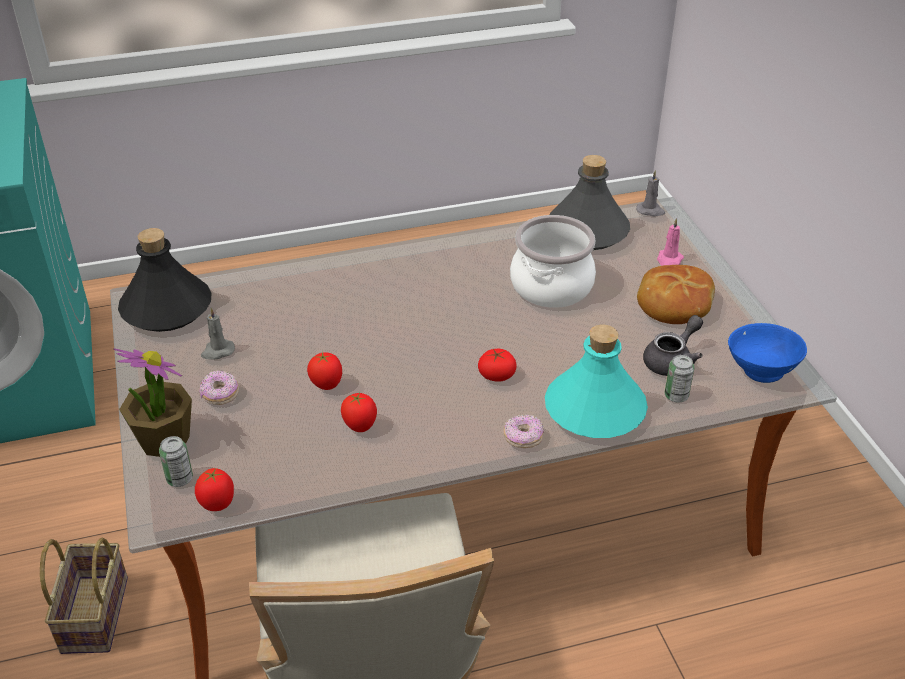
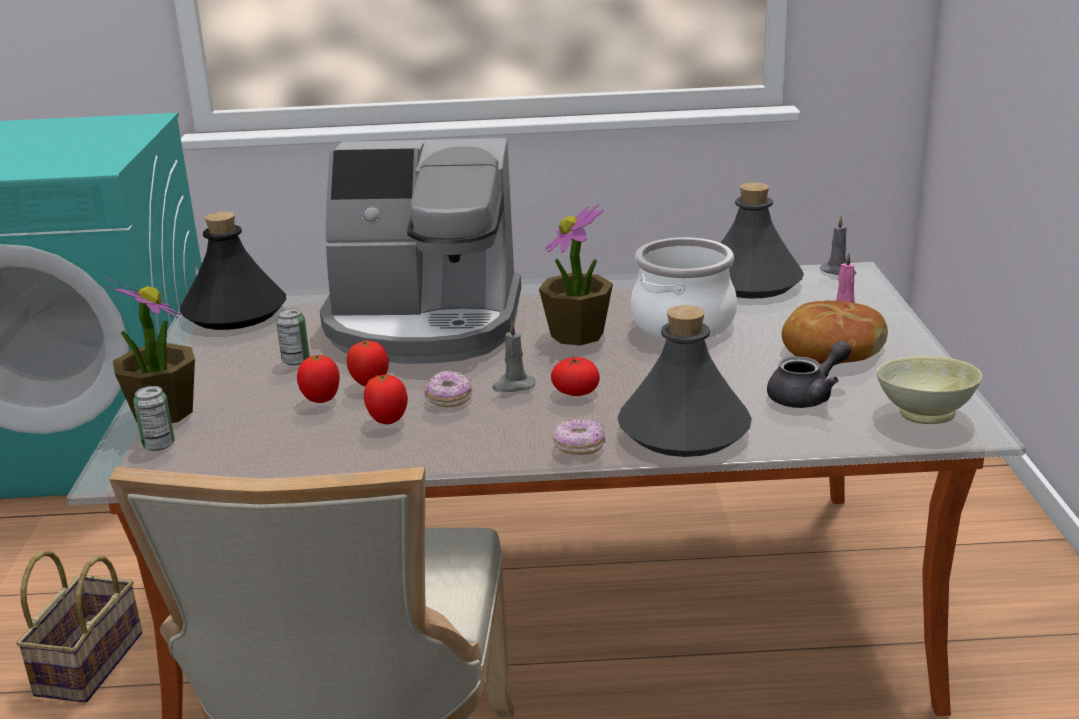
camera: 15 degrees right, 15 degrees down
tomato [195,468,234,511] -> tomato moved to [297,354,340,403]
donut [200,370,239,405] -> donut moved to [424,371,472,407]
grey candle [201,308,235,360] -> grey candle moved to [492,321,535,392]
turquoise bottle [545,325,648,438] -> grey bottle [617,305,752,457]
can [664,355,694,402] -> can moved to [276,308,310,366]
blue bowl [728,323,807,383] -> beige bowl [876,356,982,424]
none -> coffee machine [320,138,521,364]
none -> potted plant [539,204,613,346]

